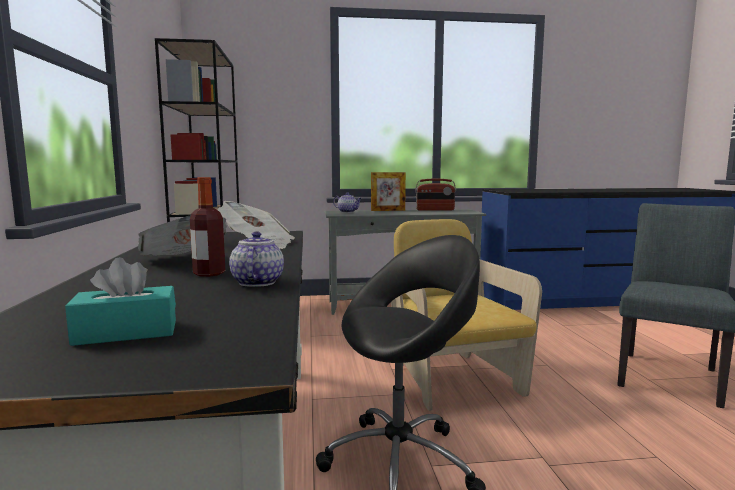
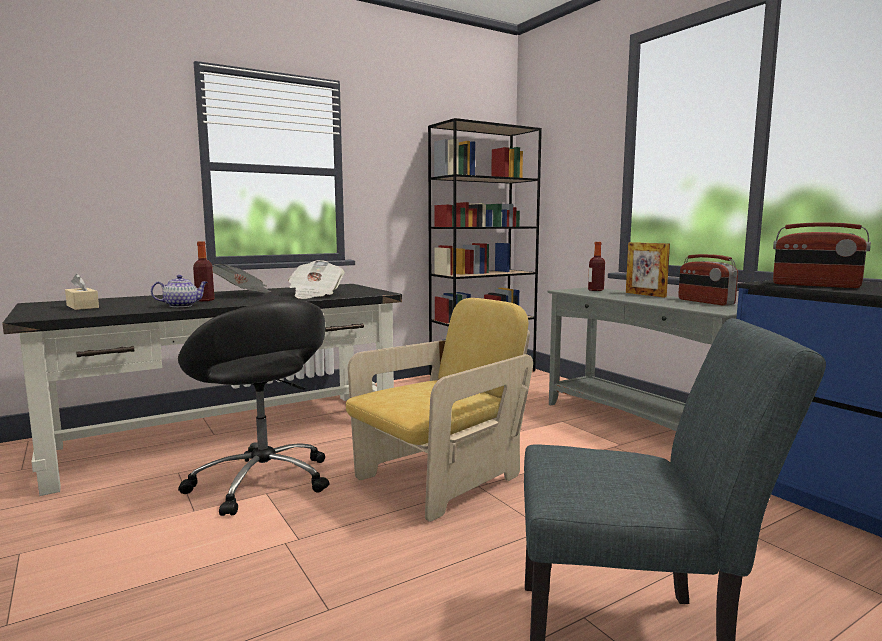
camera: 65 degrees right, 0 degrees up
turquoise tissue box [65,257,176,346] -> beige tissue box [65,274,99,310]
teapot [333,192,362,213] -> bottle [588,242,605,291]
none -> radio [773,222,871,288]

